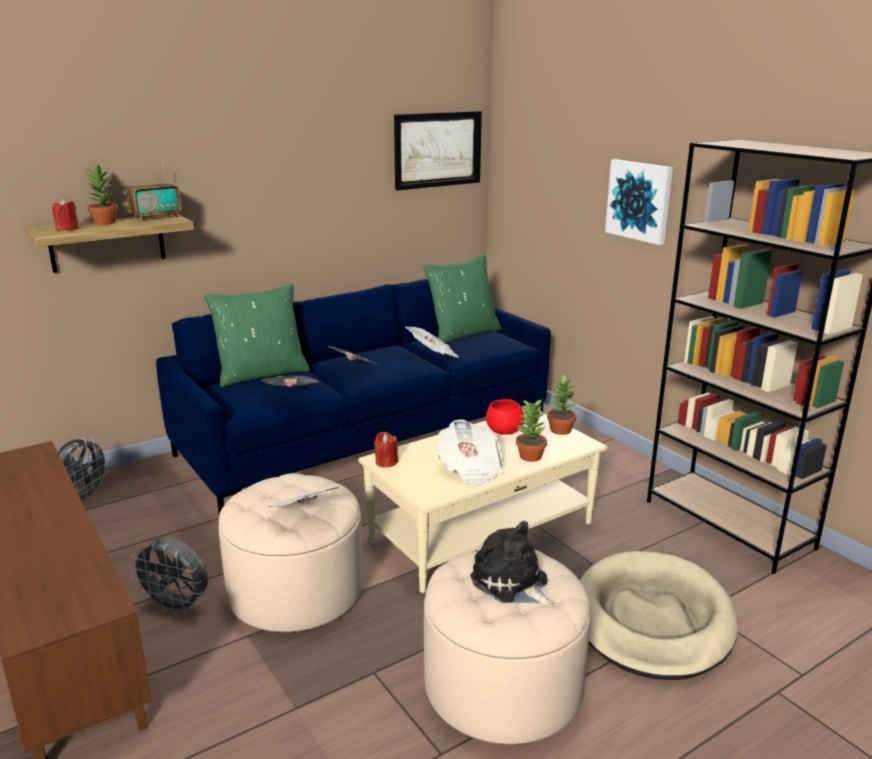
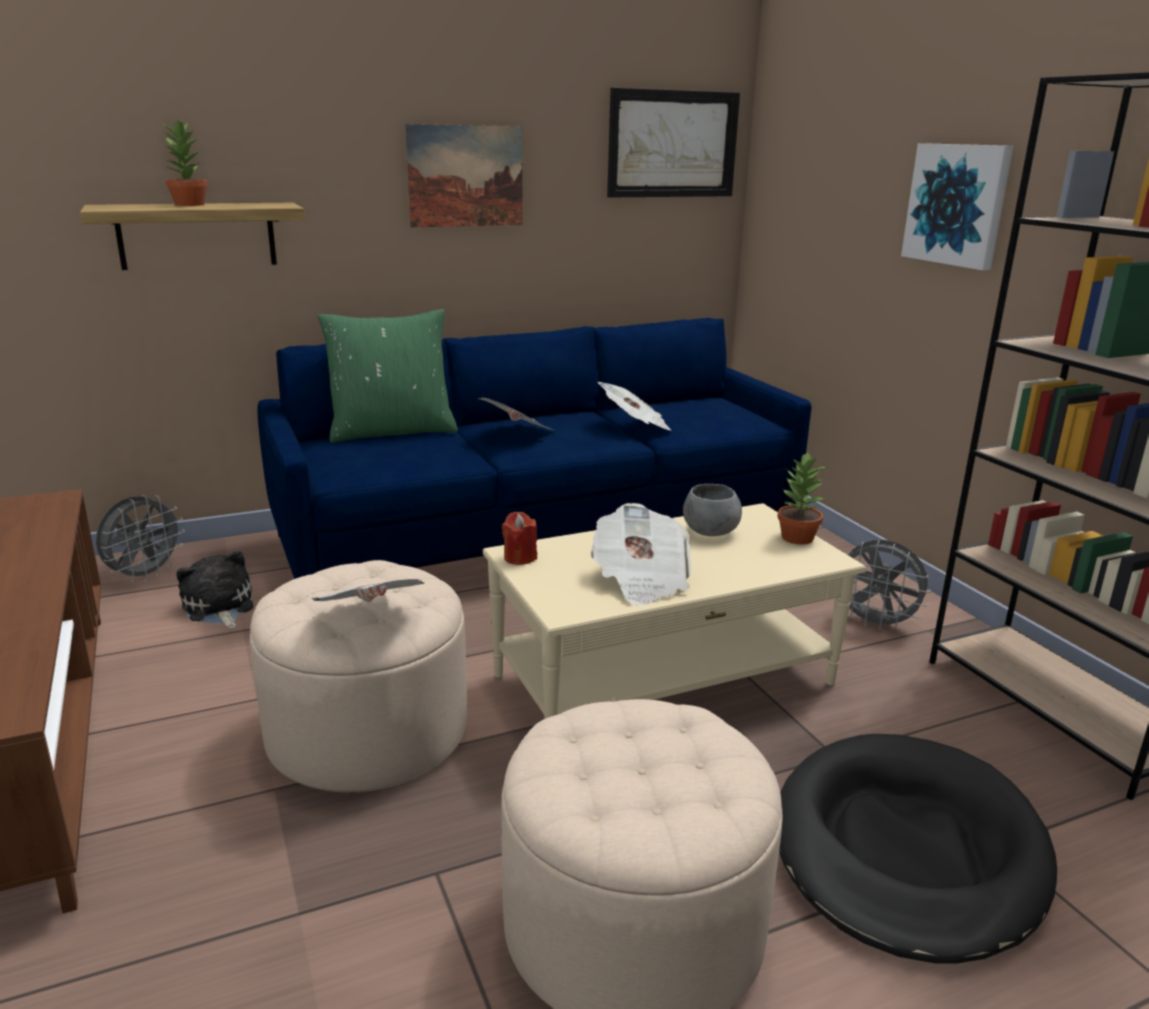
camera: 10 degrees right, 0 degrees up
red candle [52,199,79,231] -> none
radio [127,158,181,222] -> none
grey fan [129,537,208,615] -> grey fan moved to [848,540,931,631]
newspaper [260,375,320,387] -> none
green pillow [423,254,501,344] -> none
plush toy [470,521,554,607] -> plush toy moved to [177,551,253,629]
red bowl [486,399,525,435] -> grey bowl [683,484,742,536]
potted plant [516,399,548,462] -> none
beige dog bed [580,551,738,680] -> black dog bed [779,734,1057,964]
none -> picture [405,124,523,227]

